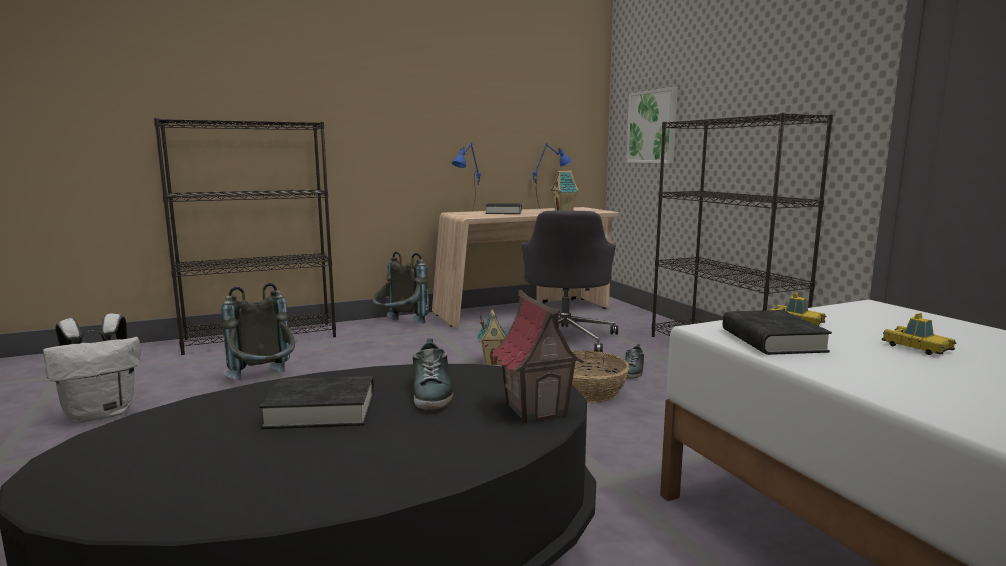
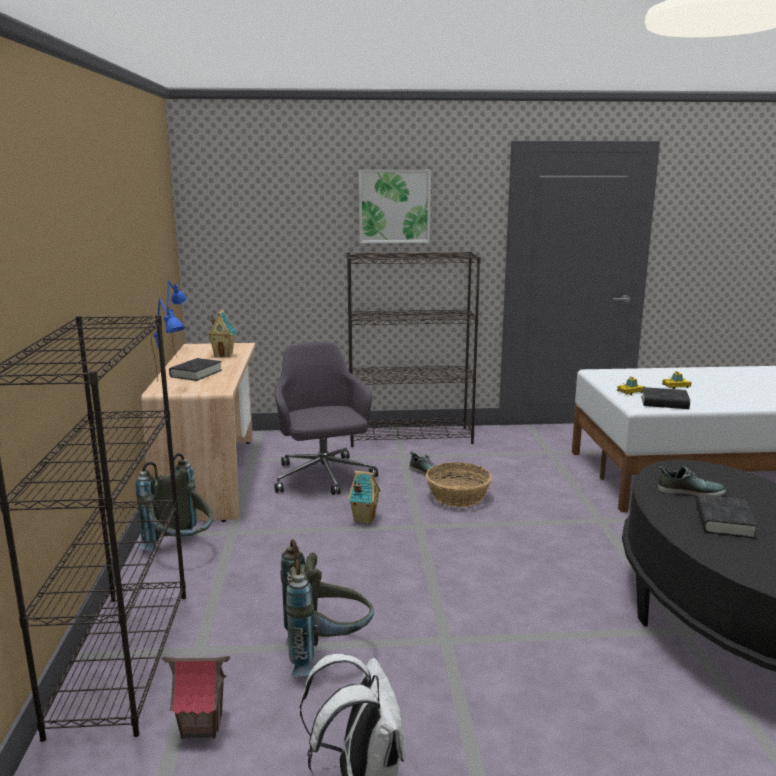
camera: 70 degrees left, 5 degrees up
toy house [493,290,584,423] -> toy house moved to [162,656,230,739]
grey office chair [521,211,618,352] -> grey office chair turned 135 degrees counterclockwise [274,342,378,495]
picture [626,87,678,163] -> picture moved to [359,169,431,243]

